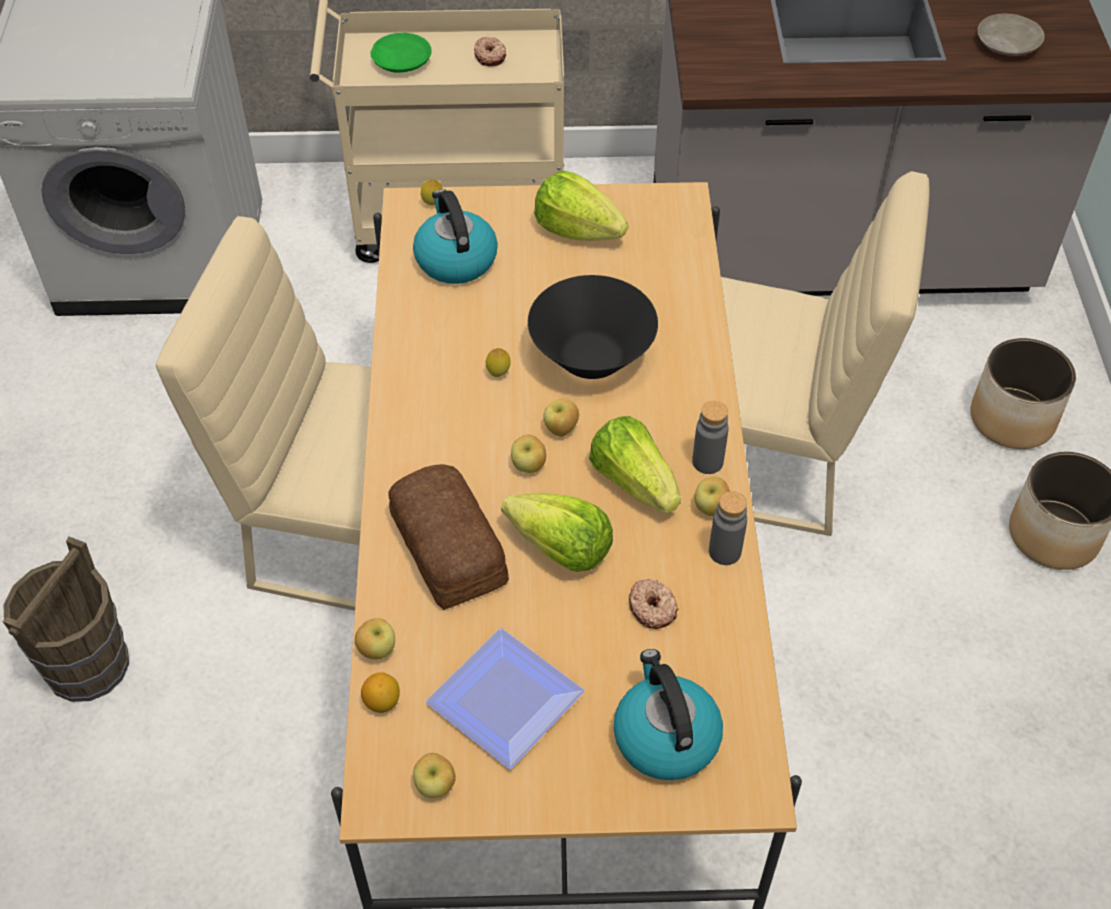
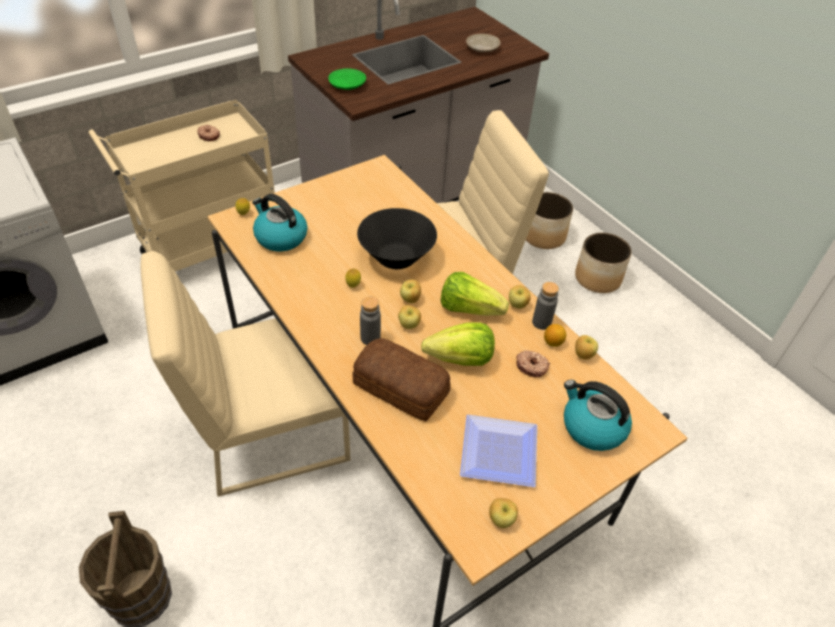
camera: 35 degrees left, 5 degrees down
apple [355,618,395,659] -> apple moved to [575,335,598,359]
lemon [361,672,400,713] -> lemon moved to [544,324,566,347]
green plate [370,33,432,73] -> green plate moved to [328,68,366,90]
lettuce [534,171,628,241] -> none
grey bottle [692,401,729,474] -> grey bottle moved to [360,297,381,345]

